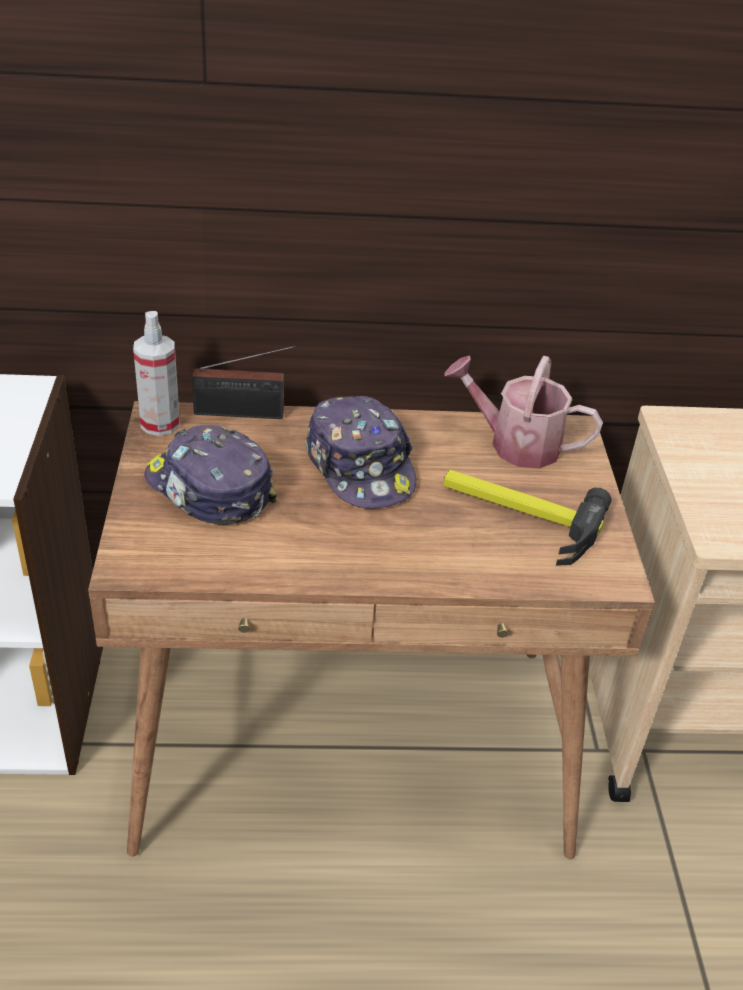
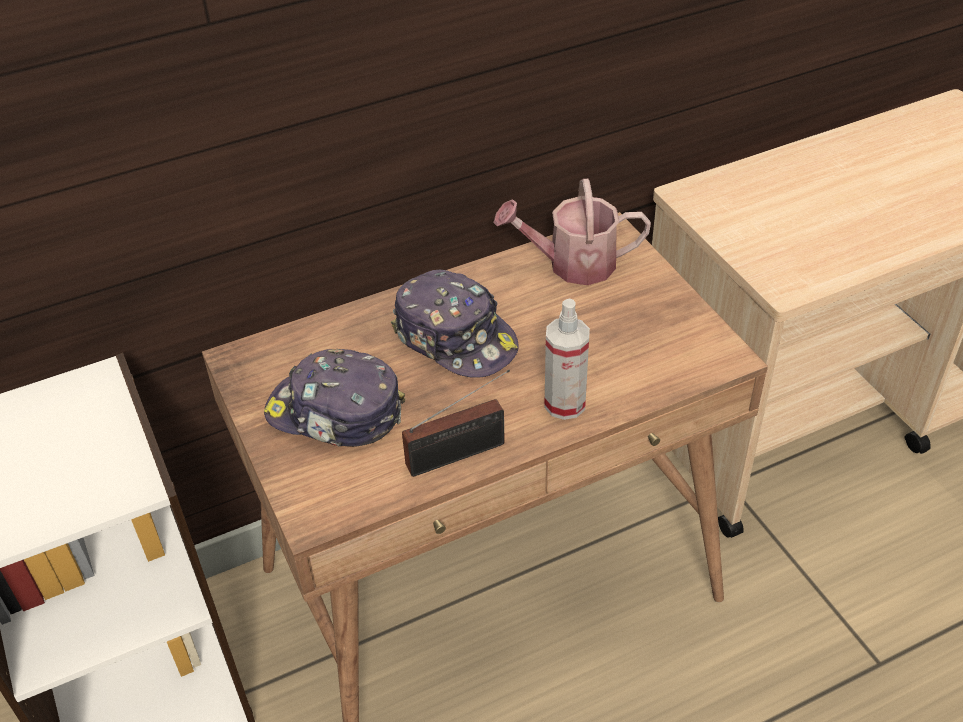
camera: 20 degrees left, 5 degrees up
spray bottle [133,311,180,436] -> spray bottle moved to [544,298,590,420]
radio [192,346,295,419] -> radio moved to [402,370,510,477]
hammer [443,470,611,566] -> none

